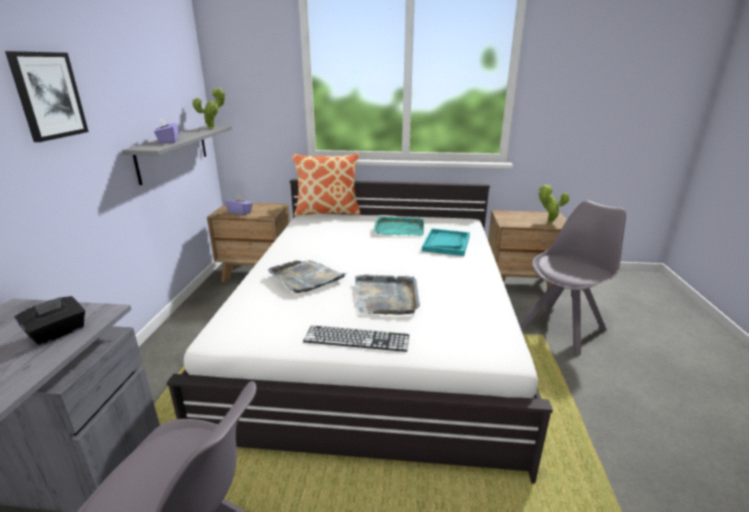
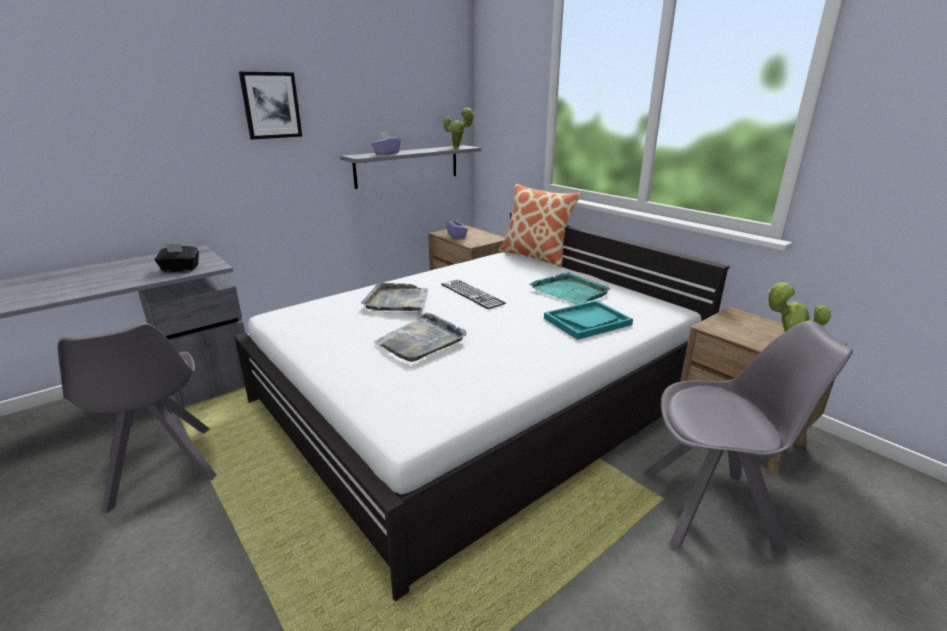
camera: 45 degrees right, 0 degrees up
keyboard [303,325,409,352] -> keyboard moved to [441,280,506,309]

